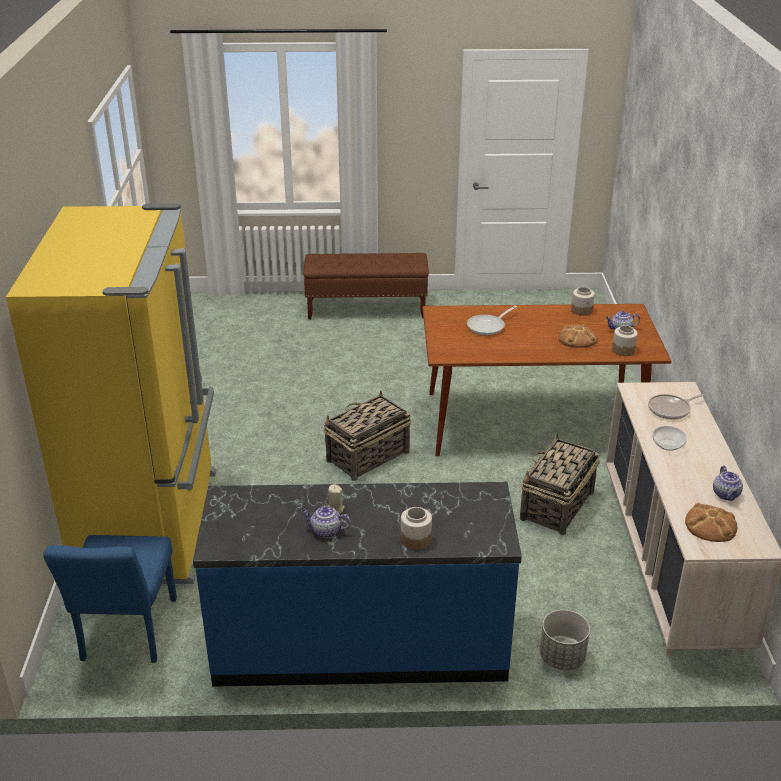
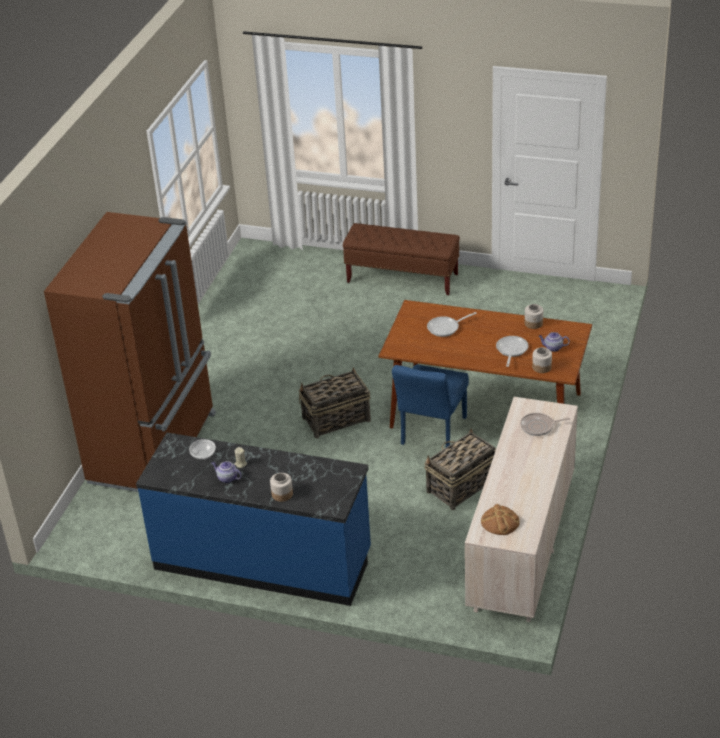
camera: 20 degrees right, 5 degrees up
yellow fridge [6,203,216,584] -> brown fridge [44,212,216,492]
blue chair [43,535,177,663] -> blue chair moved to [392,364,469,447]
grey planter [540,610,590,670] -> none
bread [558,324,598,348] -> frying pan [496,336,529,367]
bowl [652,426,687,451] -> bowl moved to [189,439,216,460]
teapot [713,466,743,501] -> none

